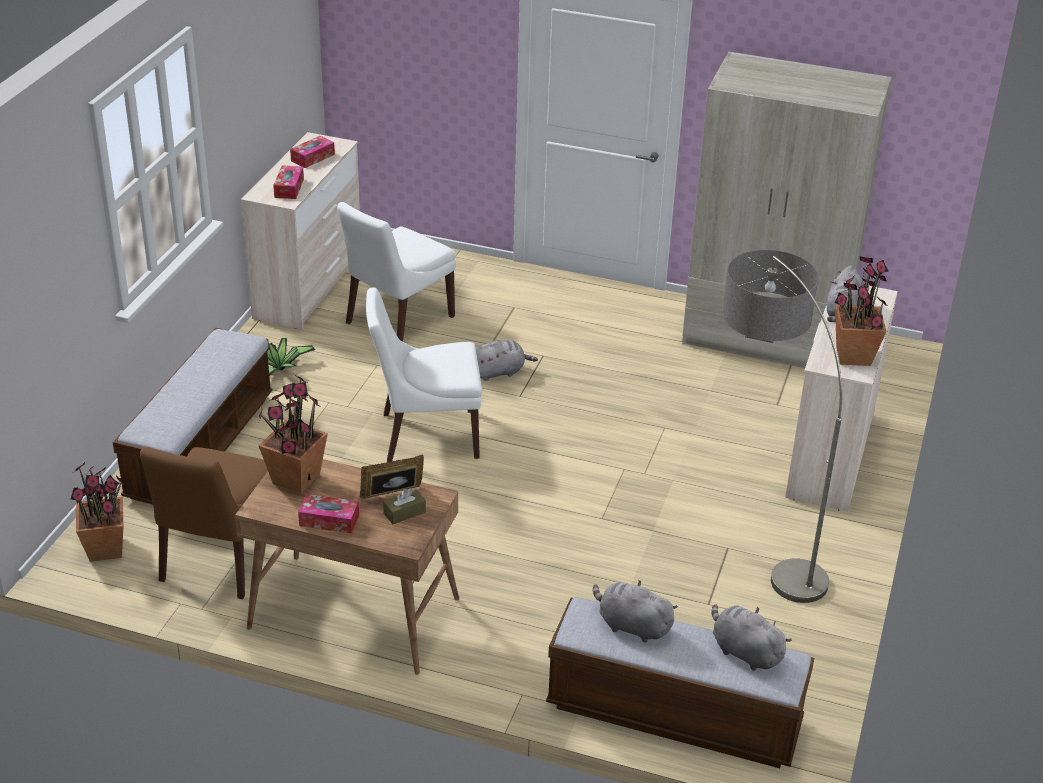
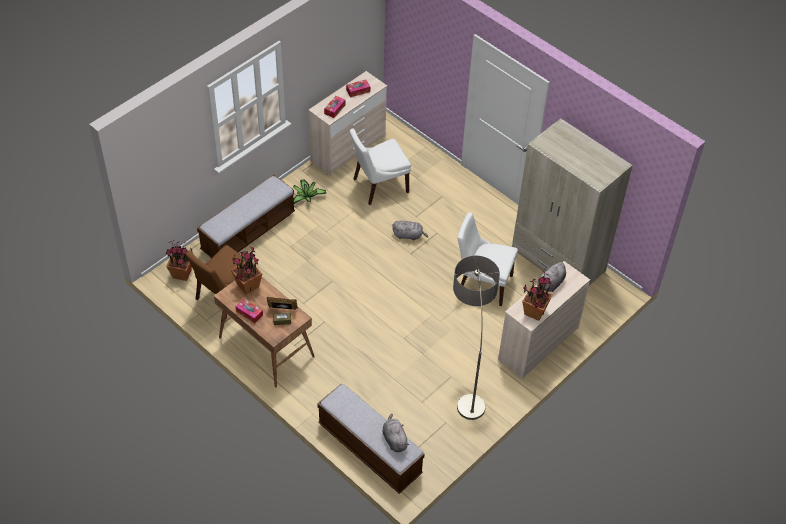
camera: 25 degrees right, 15 degrees up
white chair [366,287,482,462] -> white chair moved to [457,212,518,306]
grey plush toy [593,580,678,643] -> none

